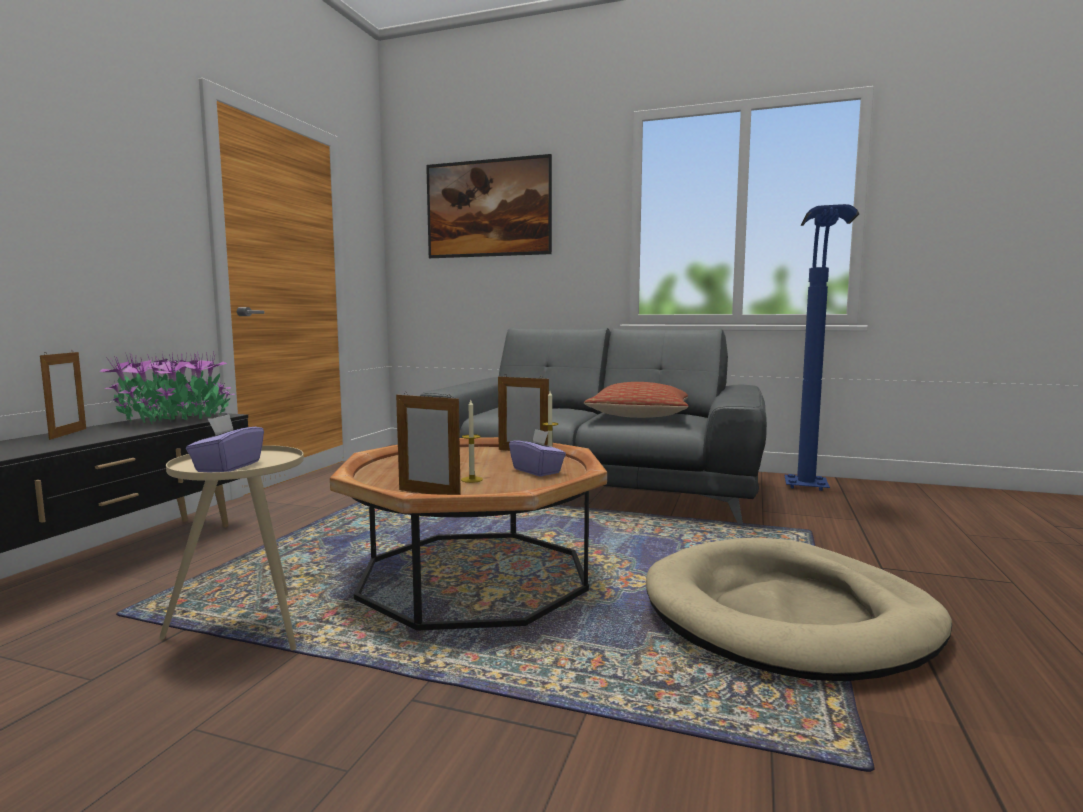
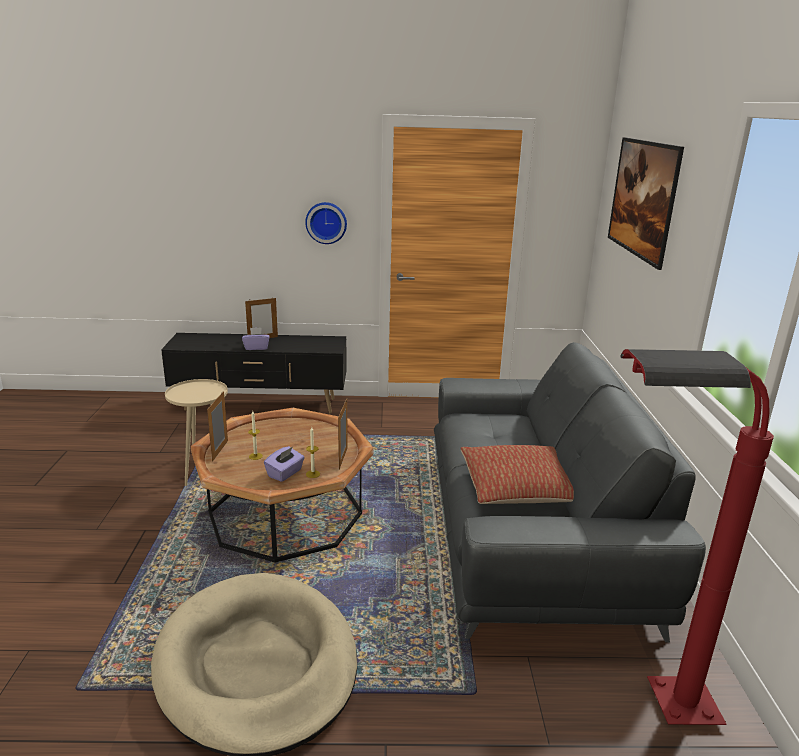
camera: 70 degrees right, 15 degrees up
potted plant [100,351,235,424] -> none
purple tissue box [186,414,264,472] -> purple tissue box moved to [242,328,270,350]
blue floor lamp [784,204,859,491] -> red floor lamp [620,349,774,725]
none -> wall clock [305,202,347,244]

